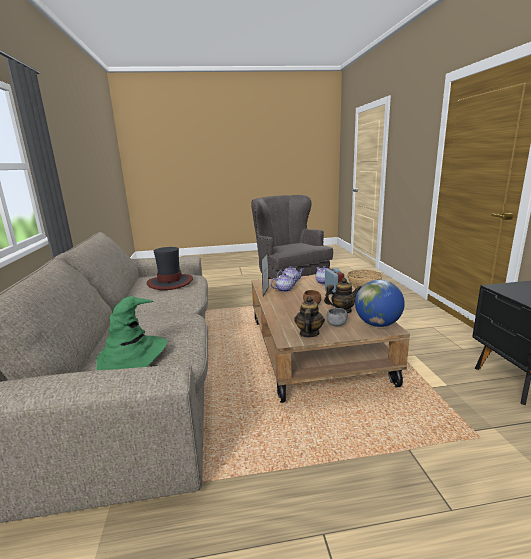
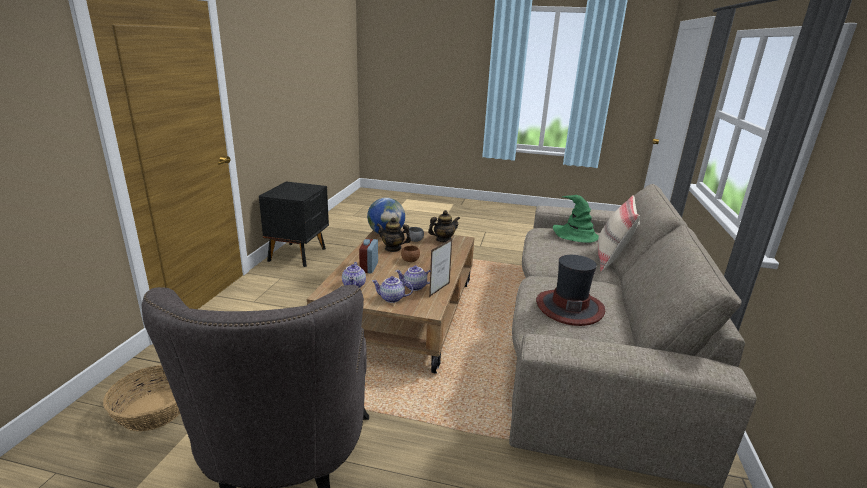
camera: 160 degrees left, 5 degrees up
teapot [294,296,325,338] -> teapot turned 150 degrees counterclockwise [428,210,460,242]
none -> beige pillow [598,195,640,272]

